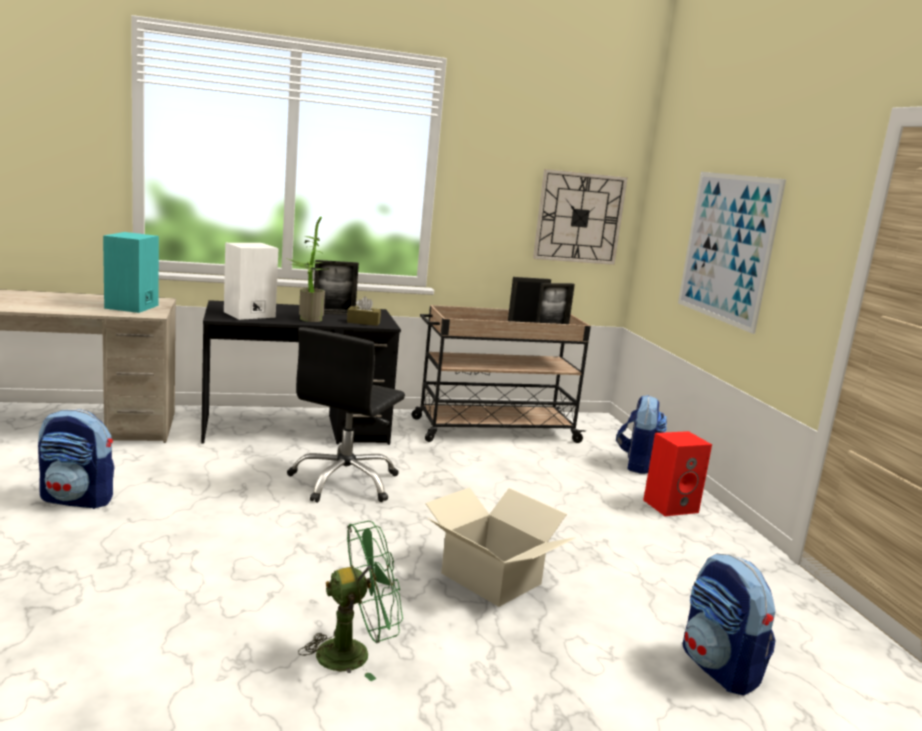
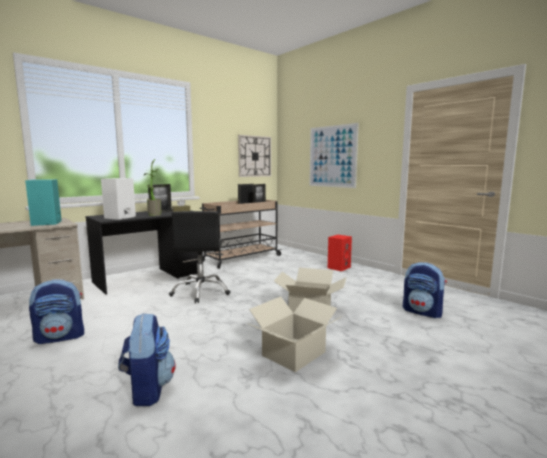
camera: 25 degrees left, 5 degrees down
green fan [298,521,403,681] -> cardboard box [247,296,342,372]
backpack [616,395,667,474] -> backpack moved to [118,313,176,406]

